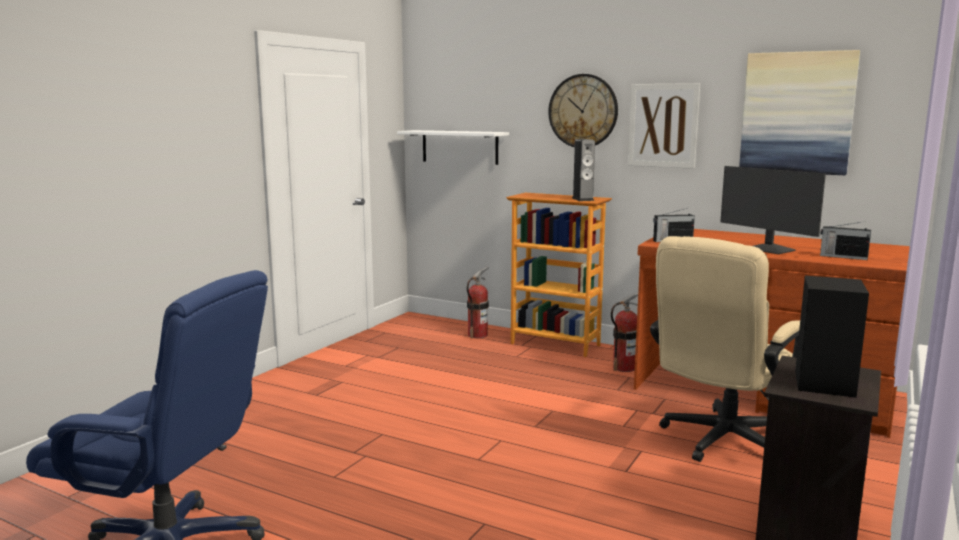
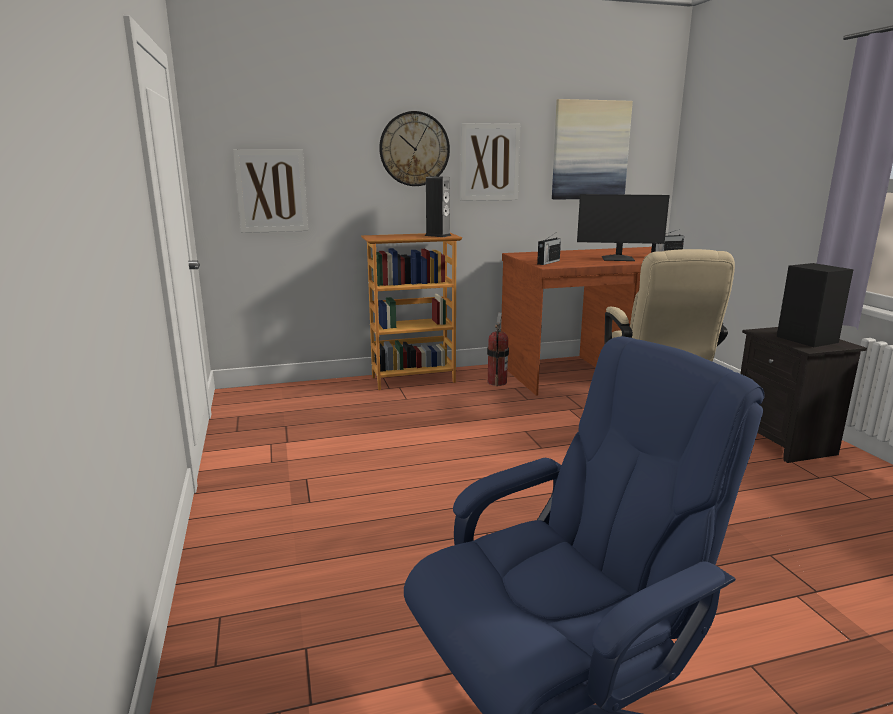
camera: 45 degrees left, 5 degrees up
white shelf [397,130,509,165] -> picture [233,149,308,233]
fire extinguisher [467,267,489,338] -> none

